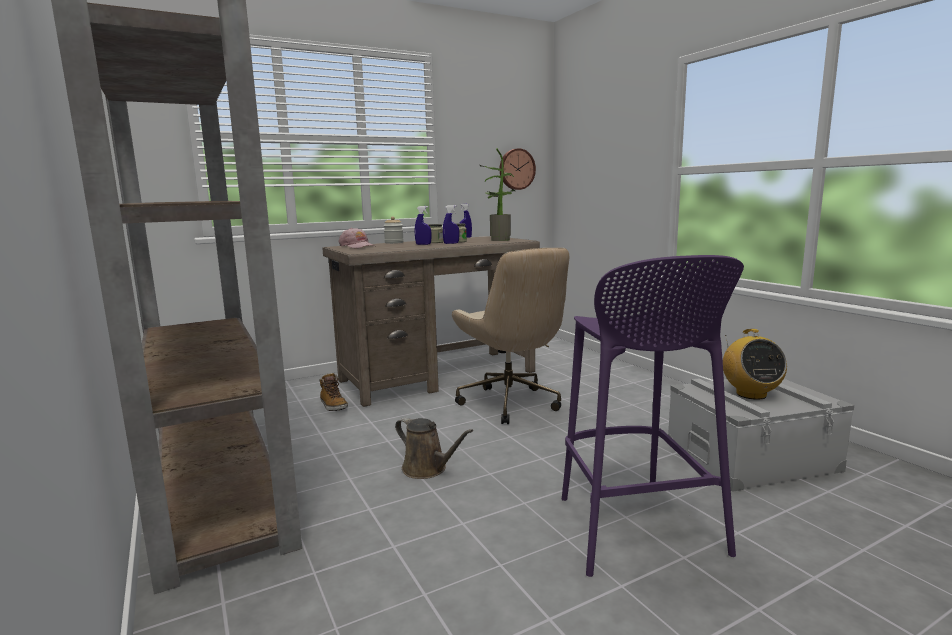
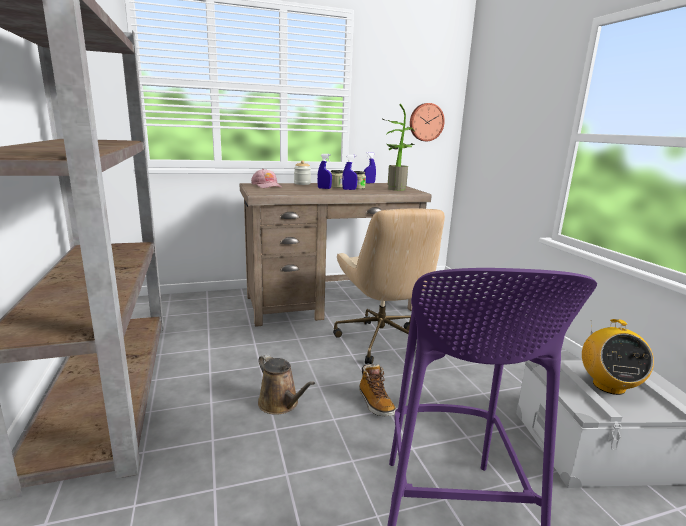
camera: 10 degrees right, 5 degrees up
boot [319,373,348,411] -> boot moved to [359,364,396,416]

